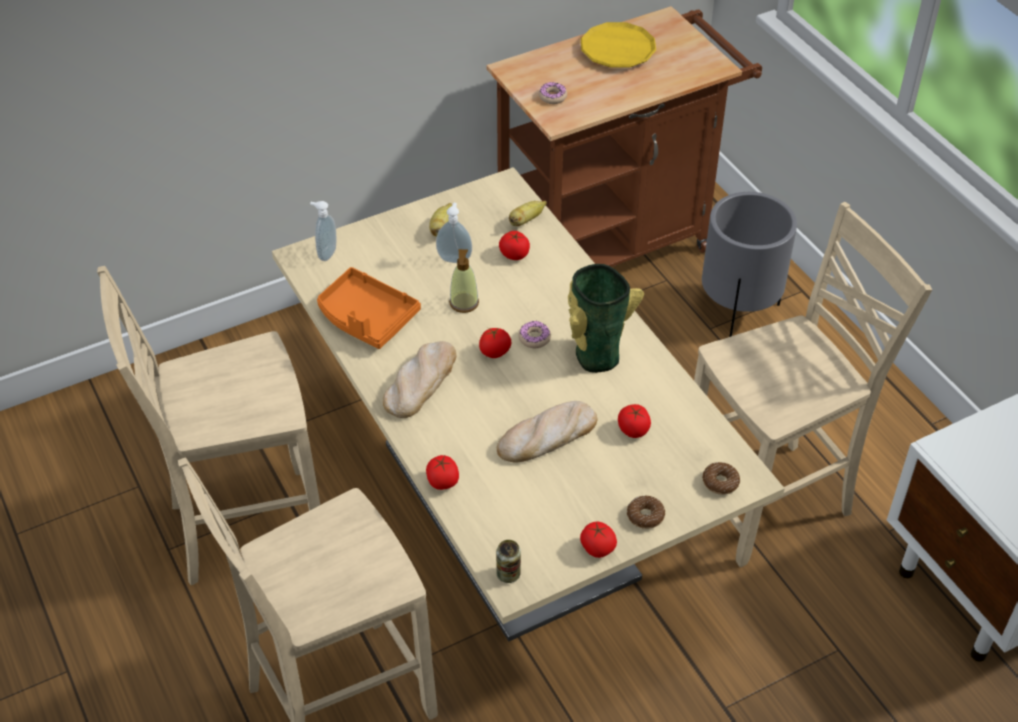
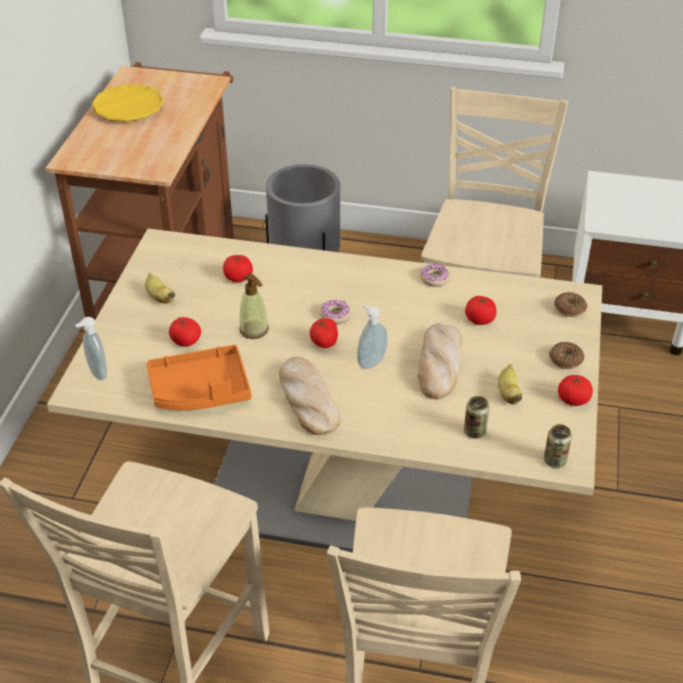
camera: 50 degrees left, 5 degrees down
tomato [426,455,459,490] -> tomato moved to [169,317,201,347]
soap dispenser [436,203,472,263] -> soap dispenser moved to [357,304,388,369]
banana [509,201,547,226] -> banana moved to [498,364,522,405]
donut [539,82,567,104] -> donut moved to [420,264,450,287]
vase [568,264,644,373] -> none
none -> can [464,396,489,438]

